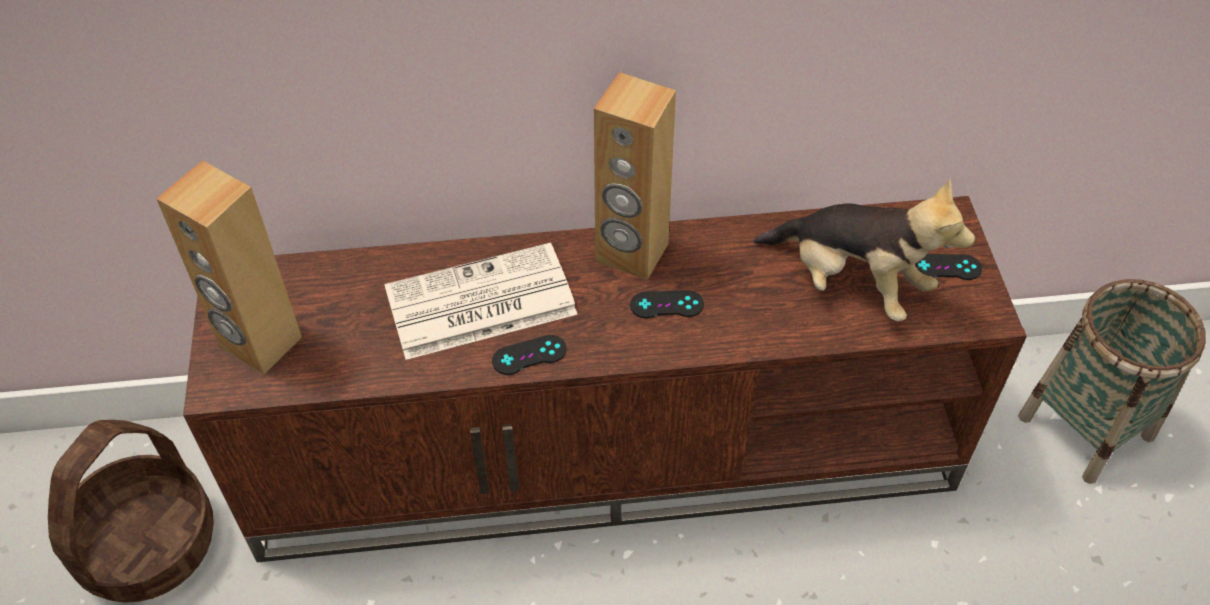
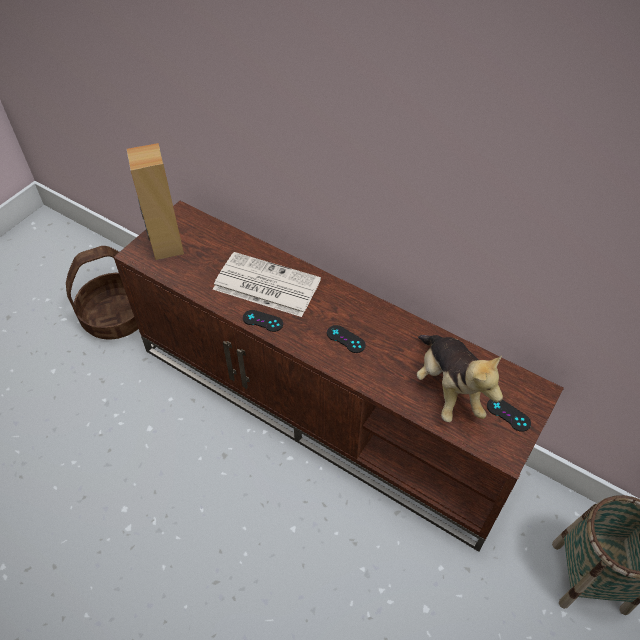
camera: 40 degrees right, 0 degrees up
brown speaker [594,72,676,280] -> none

